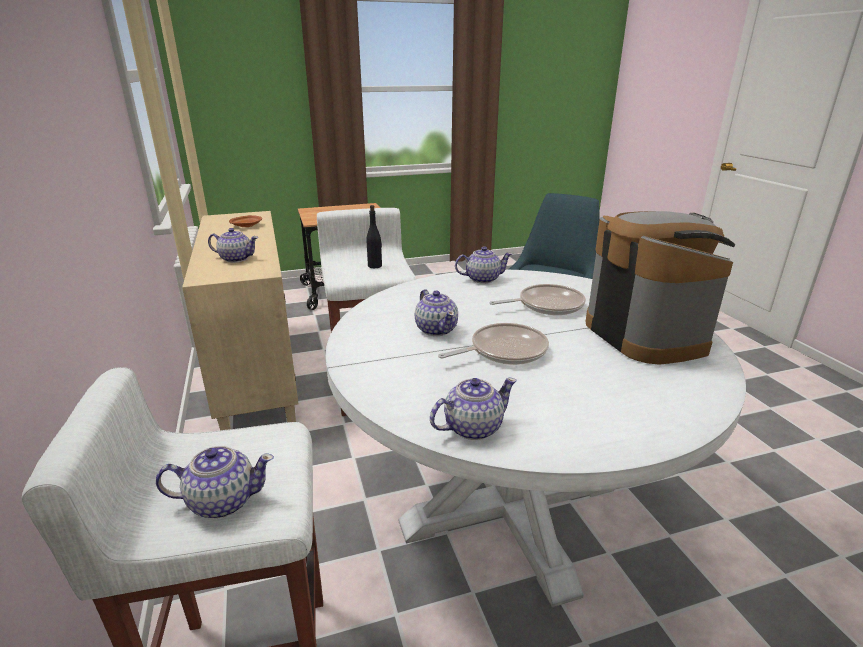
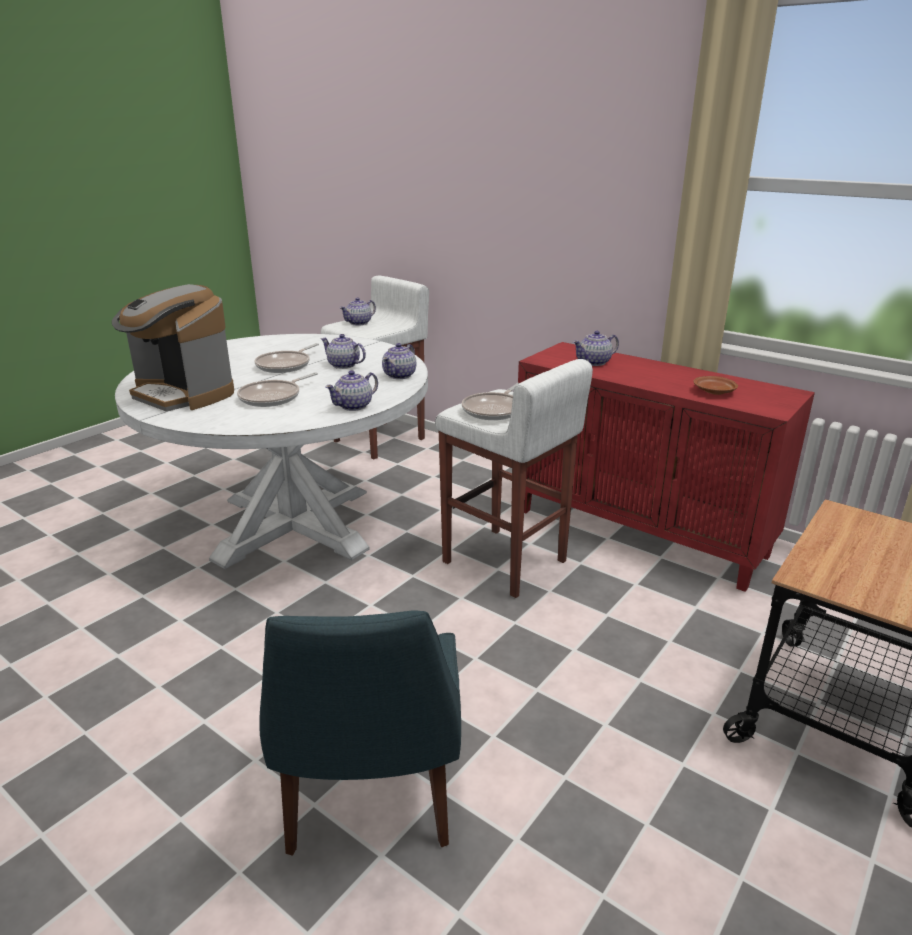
camera: 145 degrees right, 0 degrees up
beige cabinet [182,211,299,430] -> red cabinet [518,342,815,592]
black bottle [366,205,382,268] -> frying pan [462,383,519,420]
teapot [430,378,517,440] -> teapot moved to [382,343,416,379]

